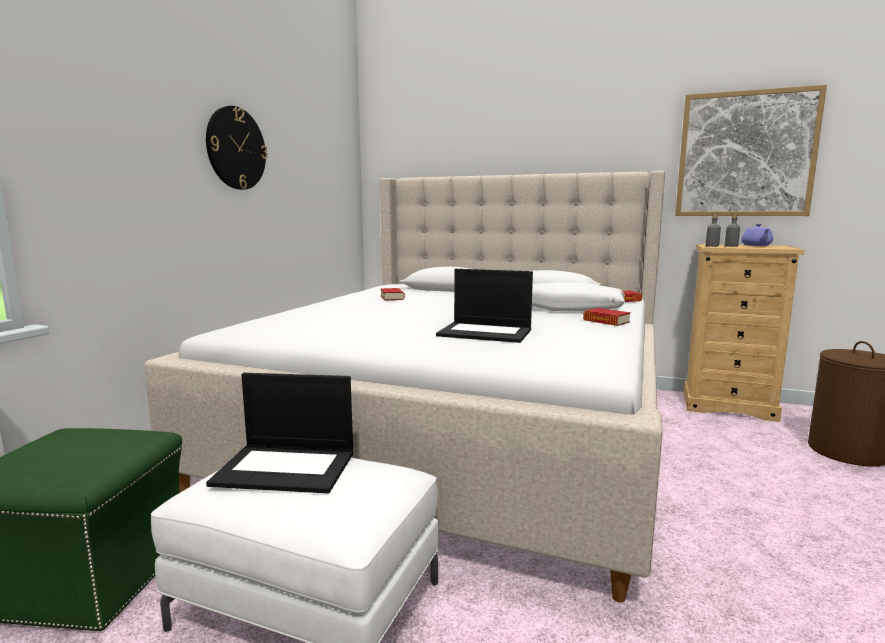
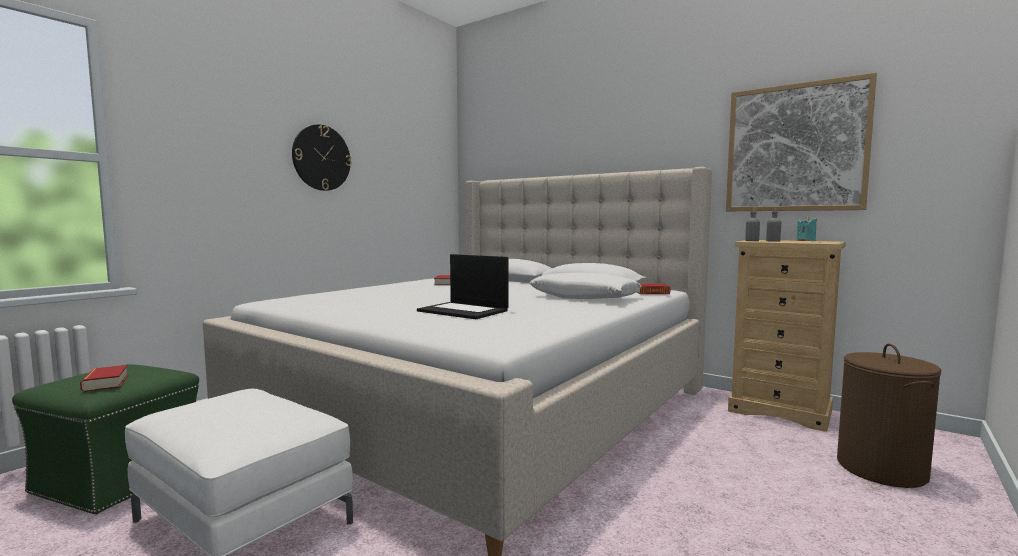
camera: 15 degrees right, 5 degrees down
laptop [206,373,353,493] -> none
book [583,308,631,326] -> book moved to [80,365,128,392]
purple teapot [741,224,773,246] -> turquoise candle [796,216,817,241]

